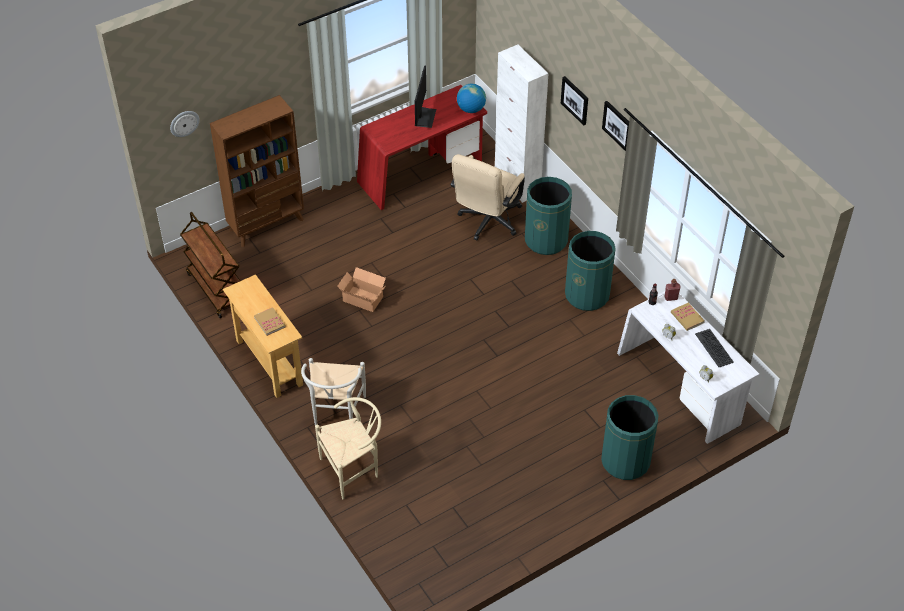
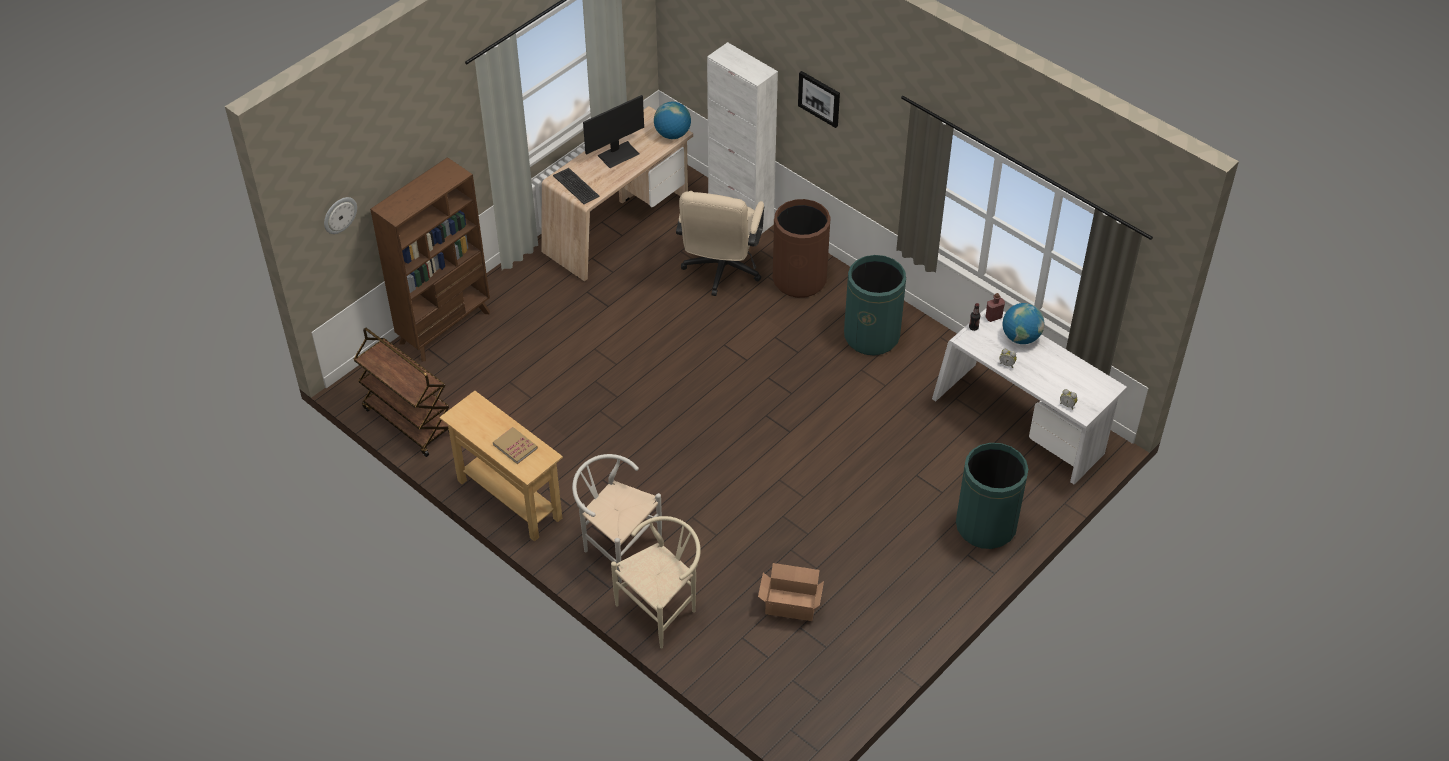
camera: 15 degrees left, 0 degrees up
white chair [301,358,366,425] -> white chair turned 135 degrees clockwise [572,454,662,583]
cardboard box [337,267,386,312] -> cardboard box moved to [758,563,824,621]
red desk [357,85,487,210] -> beige desk [541,106,693,281]
monitor [415,65,436,128] -> monitor turned 60 degrees clockwise [583,95,644,168]
green trash can [525,177,572,255] -> brown trash can [773,199,831,298]
picture [602,101,629,151] -> none
book [671,303,705,331] -> globe [1003,303,1044,344]
keyboard [695,329,734,367] -> keyboard moved to [553,168,600,204]

